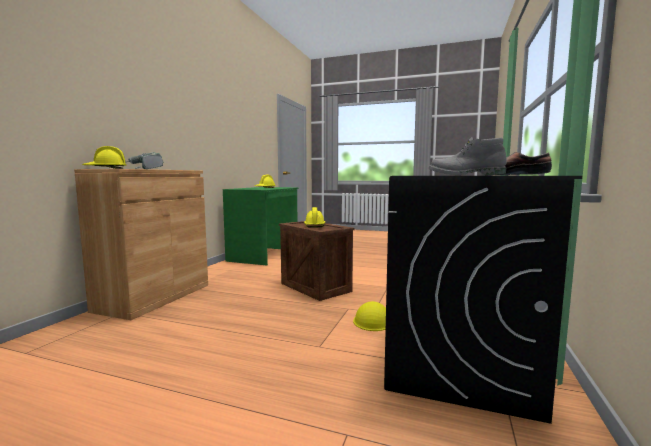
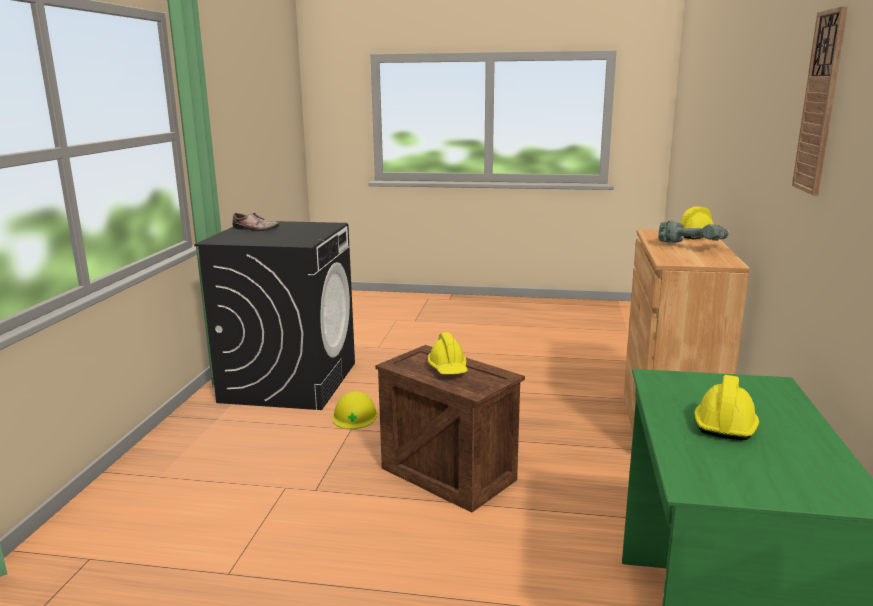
camera: 170 degrees right, 10 degrees up
grey boot [429,137,507,175] -> none
none -> wall clock [792,6,848,195]

